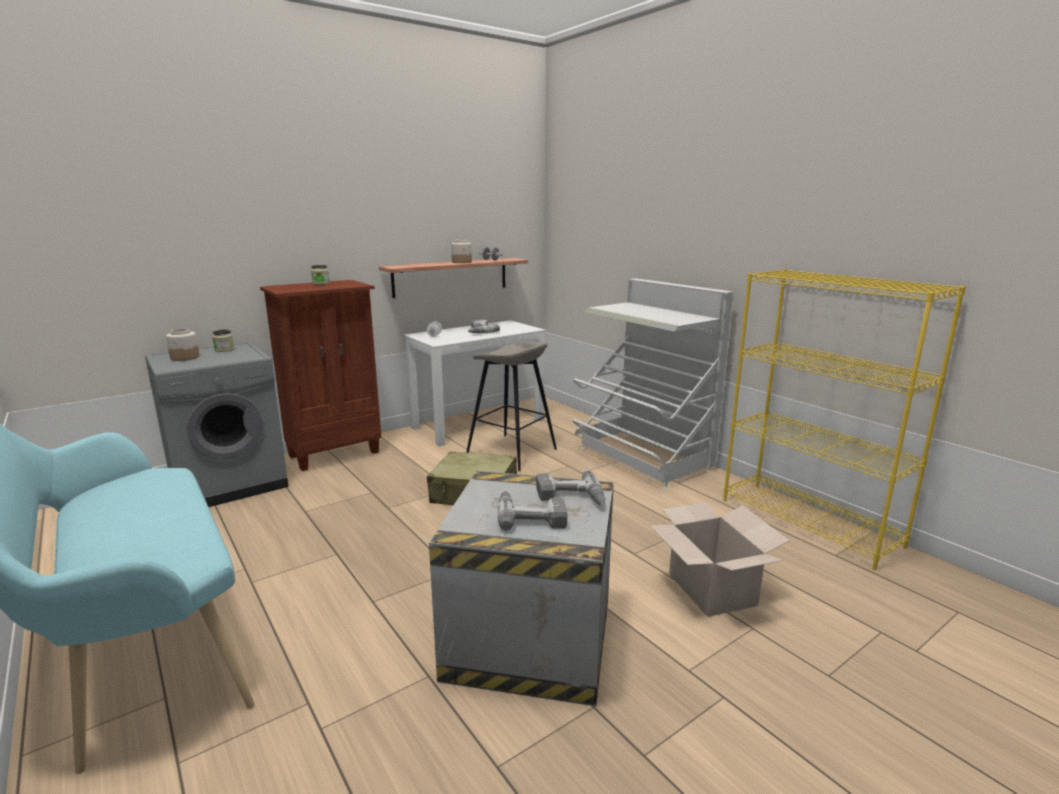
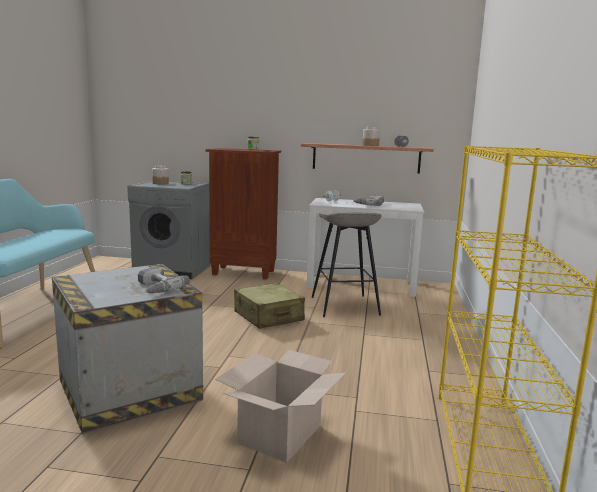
camera: 45 degrees right, 5 degrees down
power drill [497,491,567,531] -> none
white shoe rack [572,279,734,489] -> none

